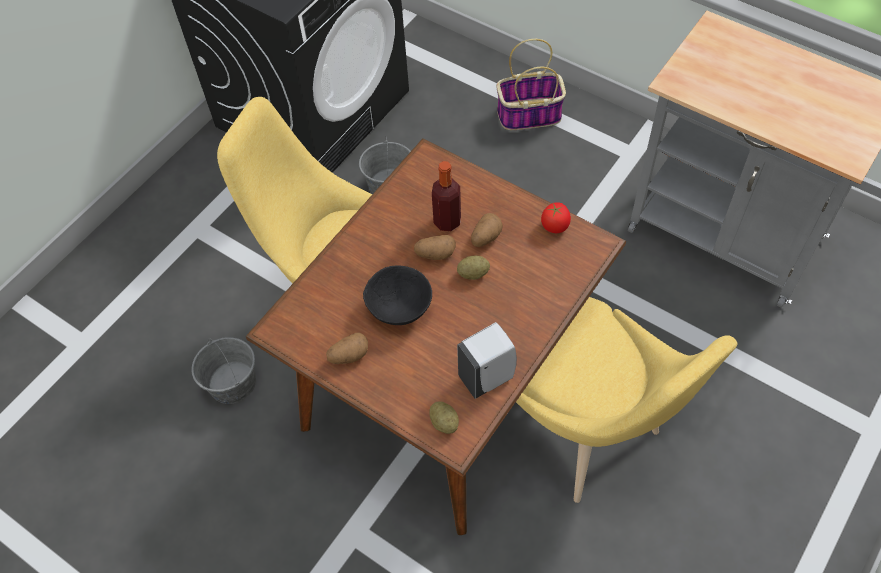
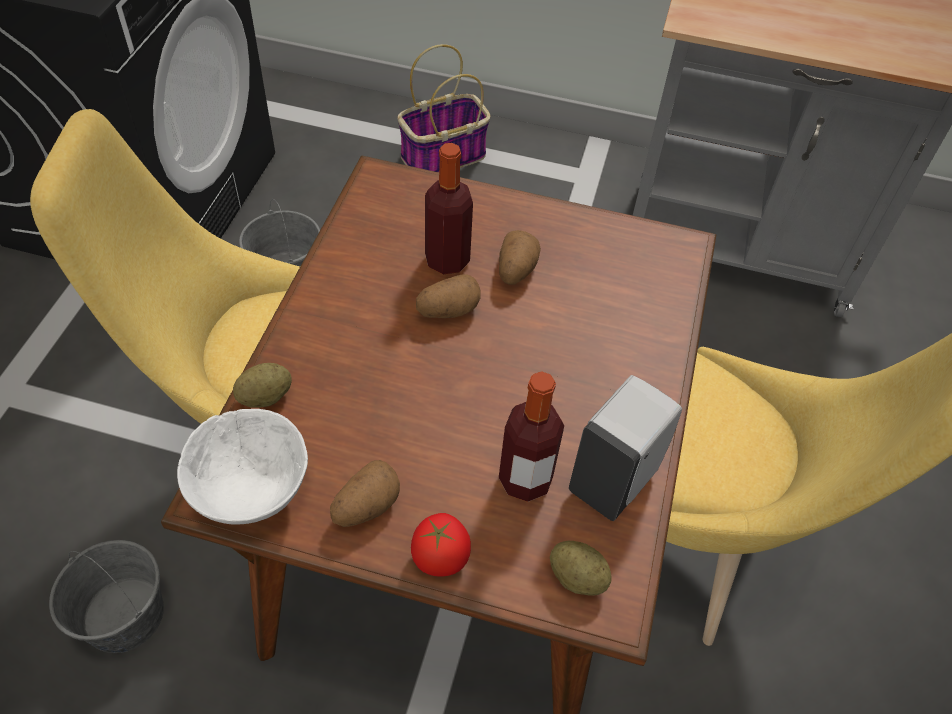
camera: 25 degrees left, 5 degrees down
black bowl [363,266,432,325] -> none
potato [457,255,490,280] -> potato moved to [233,363,292,408]
tomato [541,202,571,233] -> tomato moved to [411,513,471,577]
none -> white bowl [177,409,308,525]
none -> bottle [499,371,564,502]

